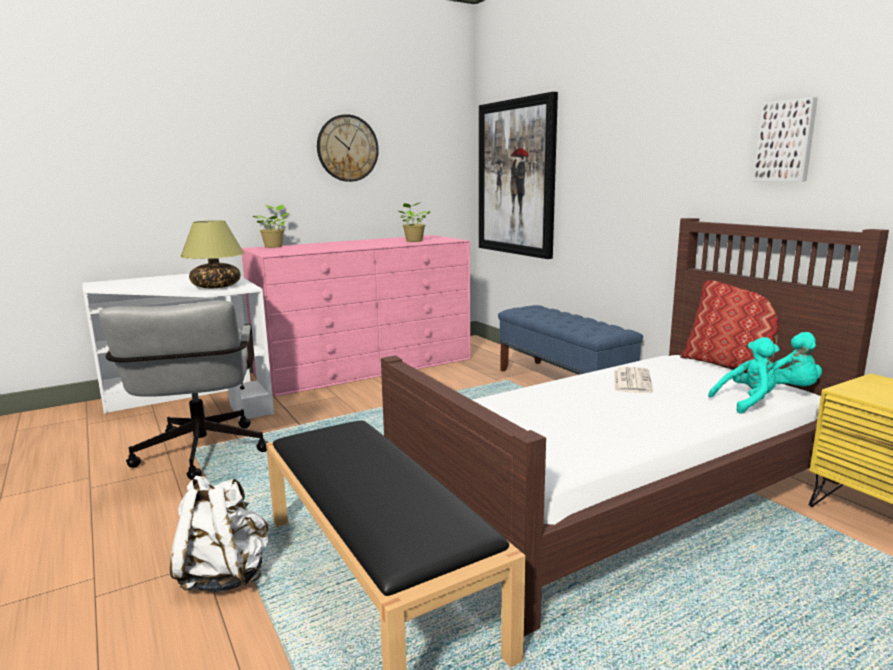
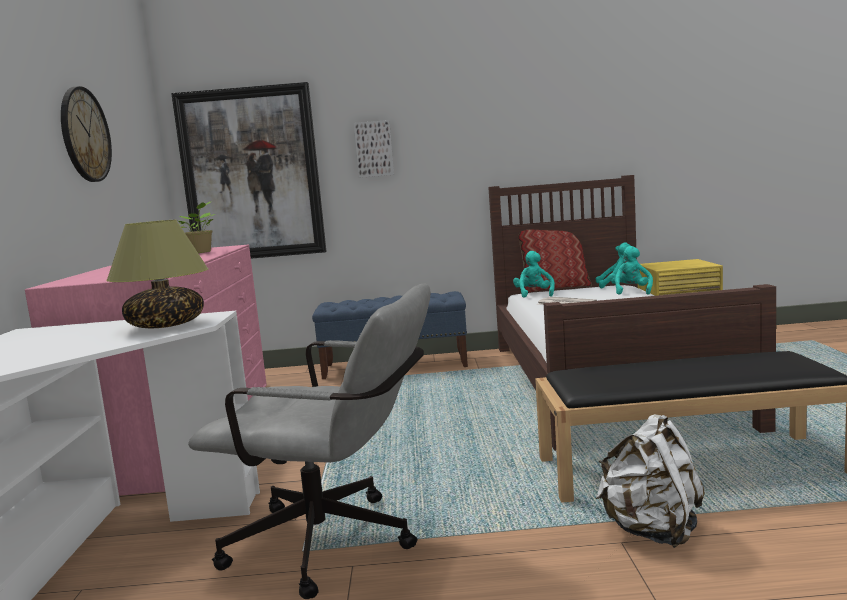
camera: 60 degrees left, 5 degrees down
potted plant [253,205,289,248] -> none
picture [753,97,818,181] -> picture moved to [354,120,394,178]
none -> turquoise plush toy [513,251,555,298]

